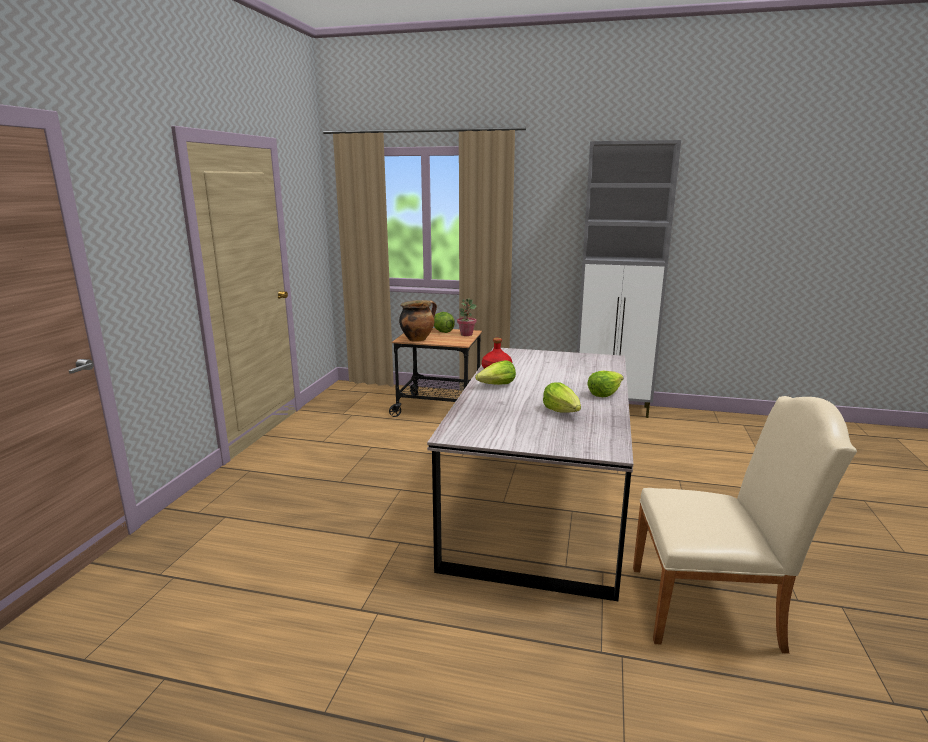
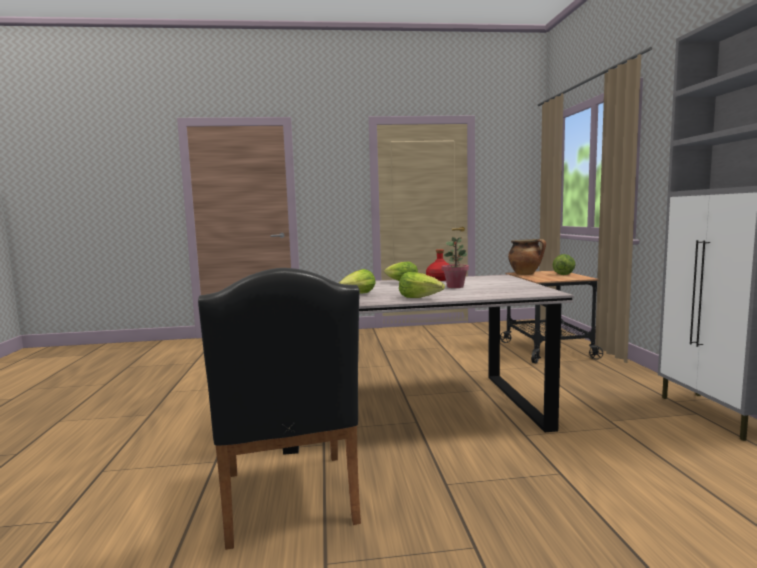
camera: 70 degrees right, 10 degrees down
potted plant [457,298,476,336] -> potted plant moved to [442,236,469,288]
beige chair [633,396,857,654] -> black chair [198,268,361,550]

